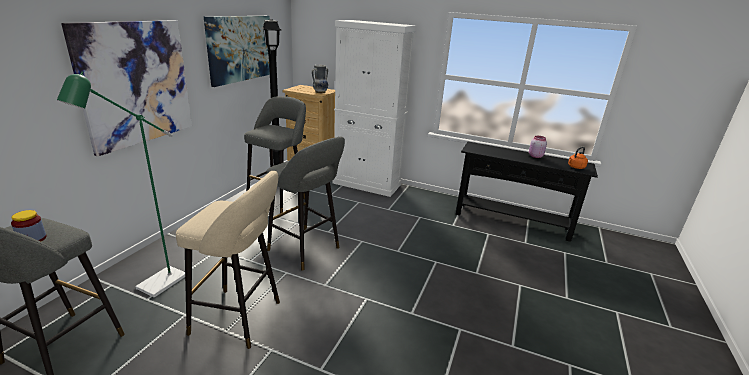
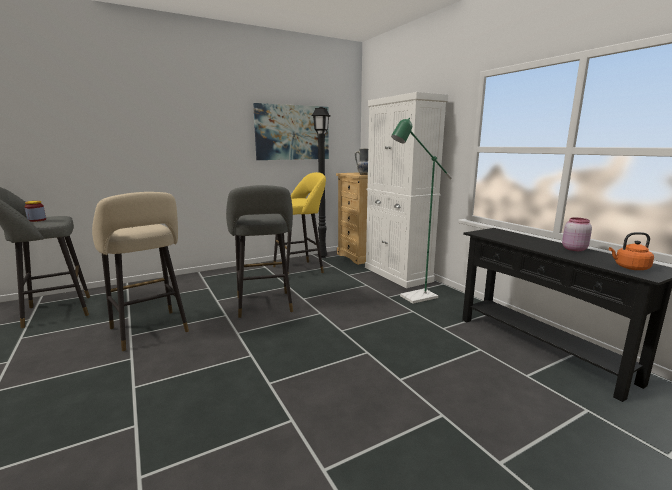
camera: 40 degrees right, 10 degrees down
green floor lamp [57,71,185,297] -> green floor lamp moved to [391,118,452,304]
picture [61,20,192,156] -> none
grey stool [244,96,306,213] -> yellow stool [273,172,326,273]

